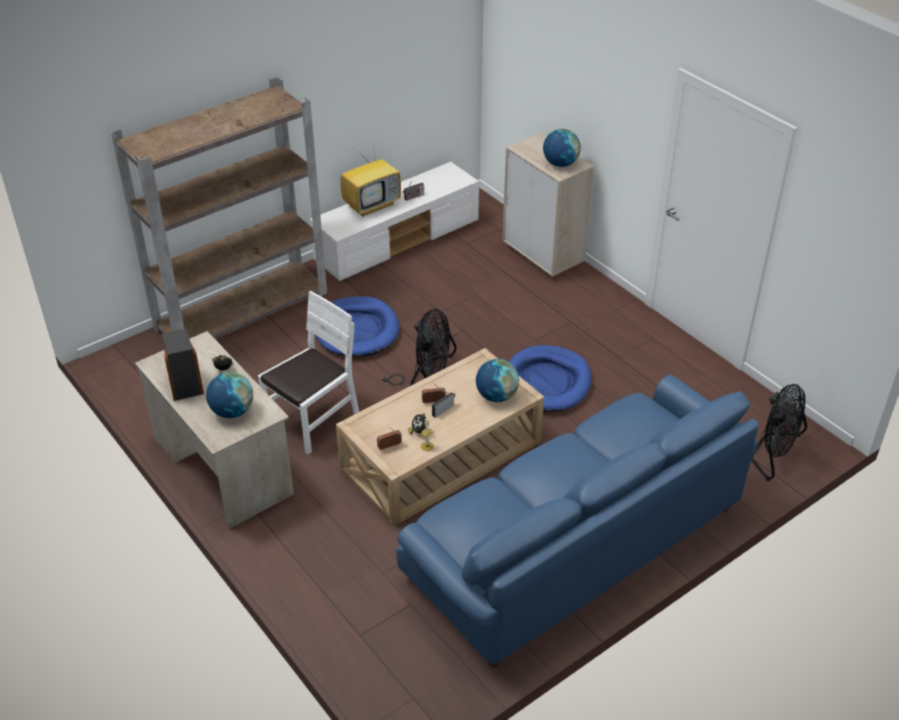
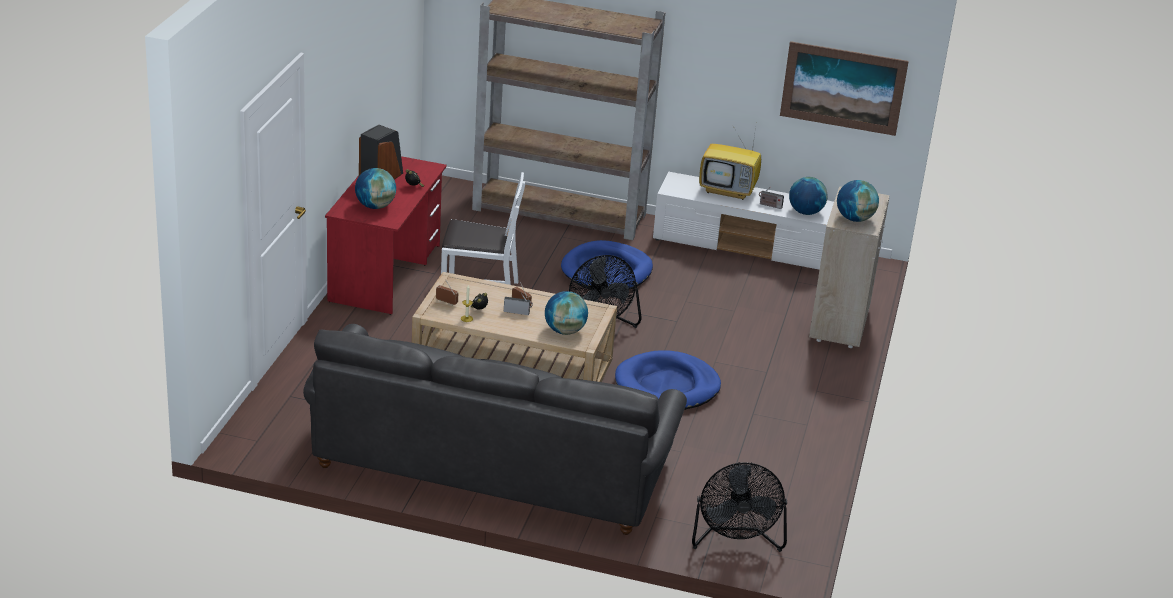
camera: 50 degrees right, 10 degrees down
beige desk [135,331,294,529] -> red desk [325,156,447,315]
blue sofa [396,375,759,667] -> black sofa [303,324,687,535]
none -> picture [780,41,909,136]
none -> globe [789,177,828,215]

